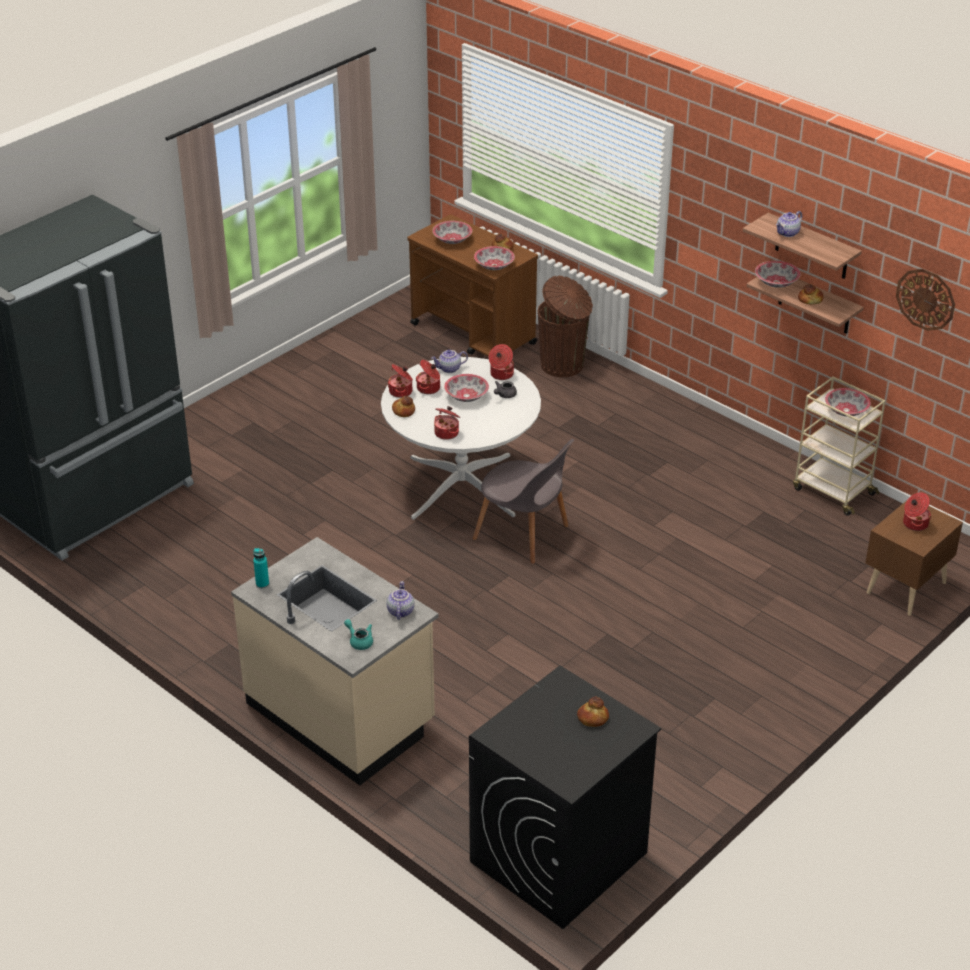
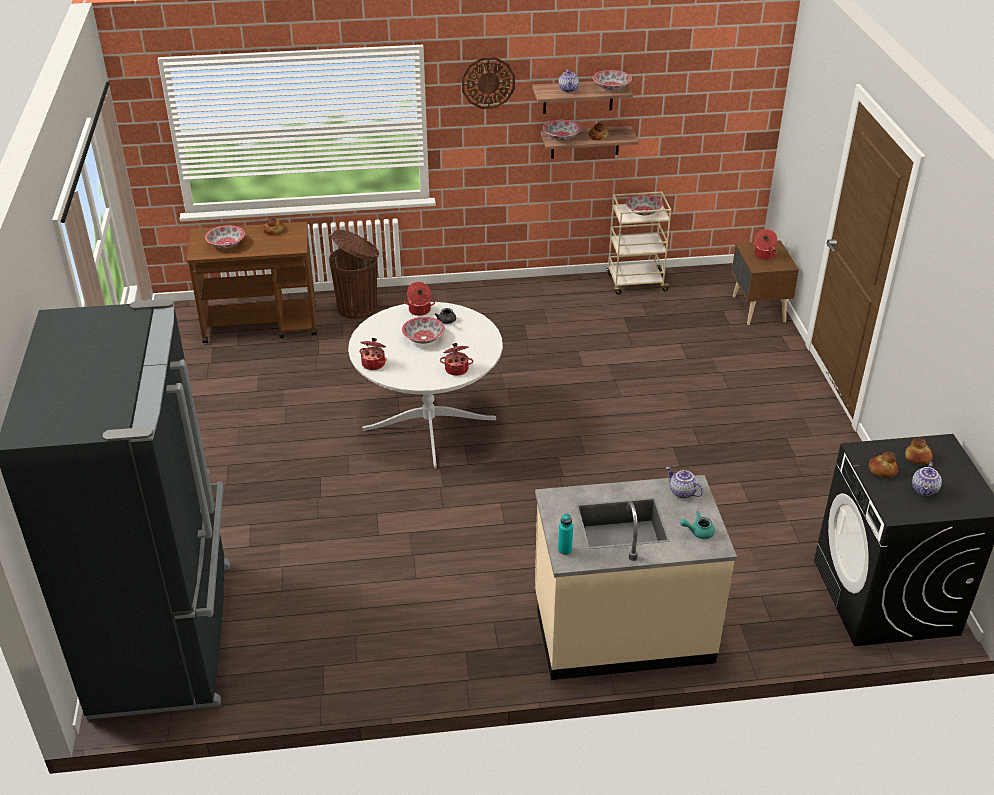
camera: 50 degrees left, 0 degrees up
bread [392,396,415,417] -> bread moved to [869,452,898,478]
cooking pot [416,360,440,394] -> none
teapot [431,350,468,373] -> teapot moved to [912,462,942,496]
grey chair [472,439,574,564] -> none
bowl [474,246,515,270] -> bowl moved to [593,70,632,90]
wall clock [896,269,955,331] -> wall clock moved to [462,57,515,109]

